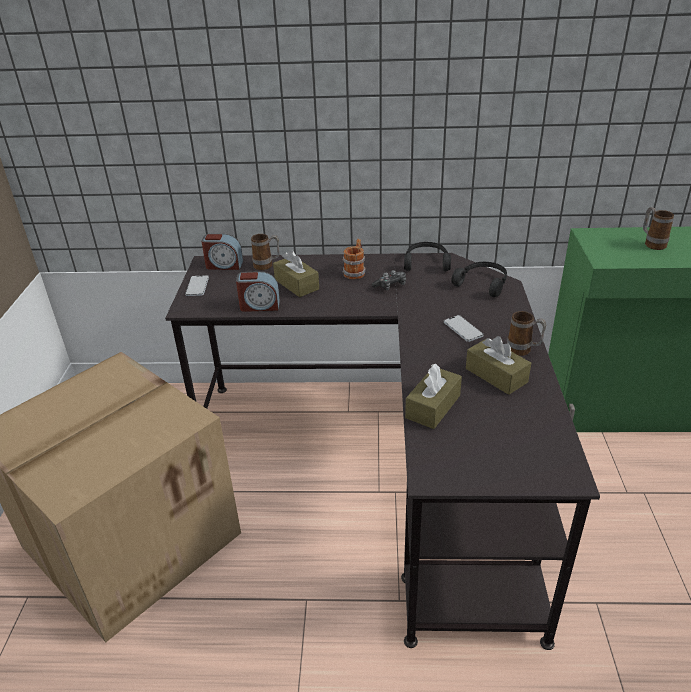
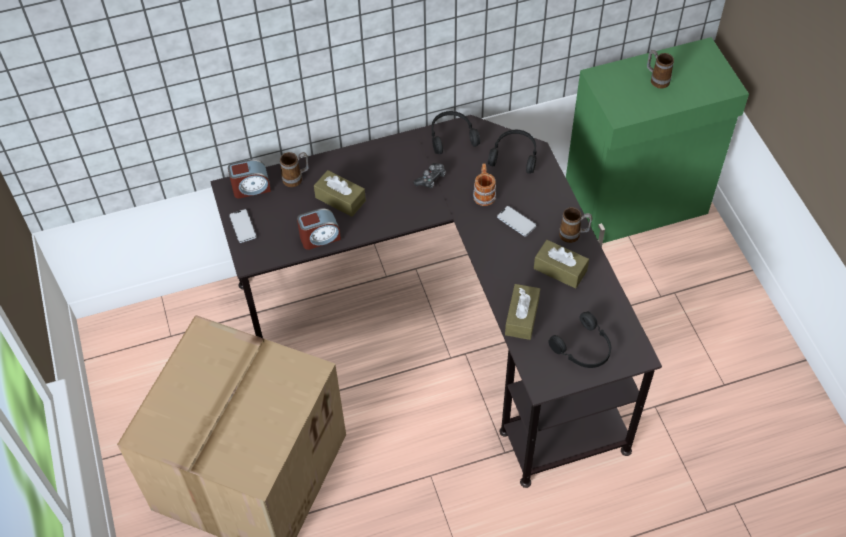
camera: 20 degrees left, 20 degrees up
mug [343,239,366,279] -> mug moved to [473,163,496,206]
none -> black headphones [548,311,611,368]

